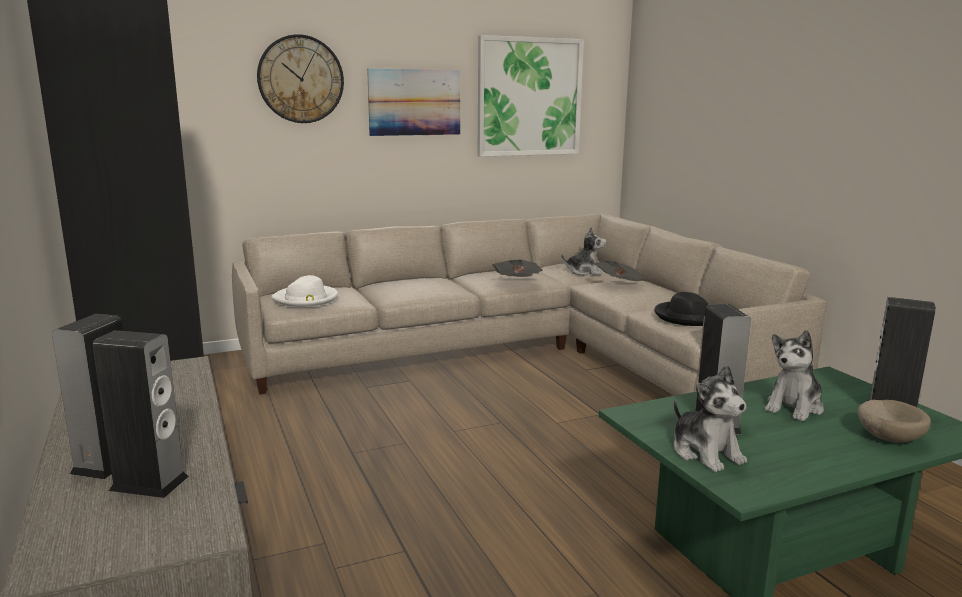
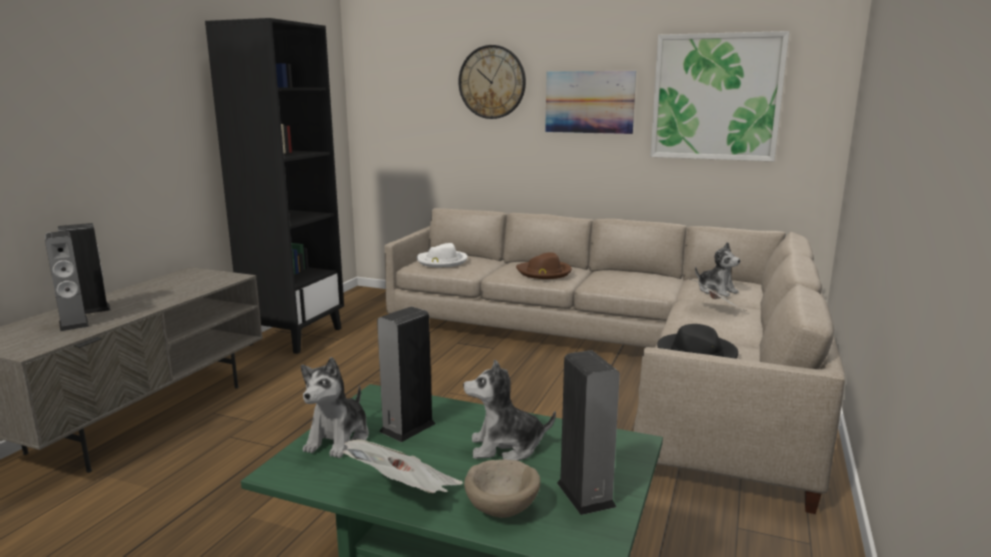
camera: 45 degrees right, 0 degrees up
newspaper [492,260,542,277] -> newspaper moved to [342,439,463,493]
none -> brown hat [516,252,572,279]

